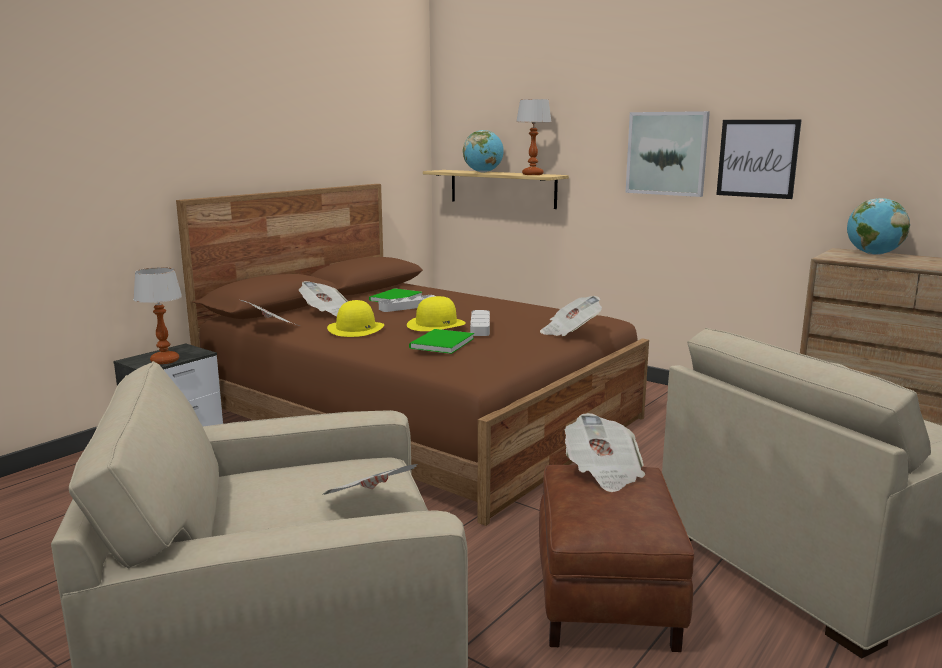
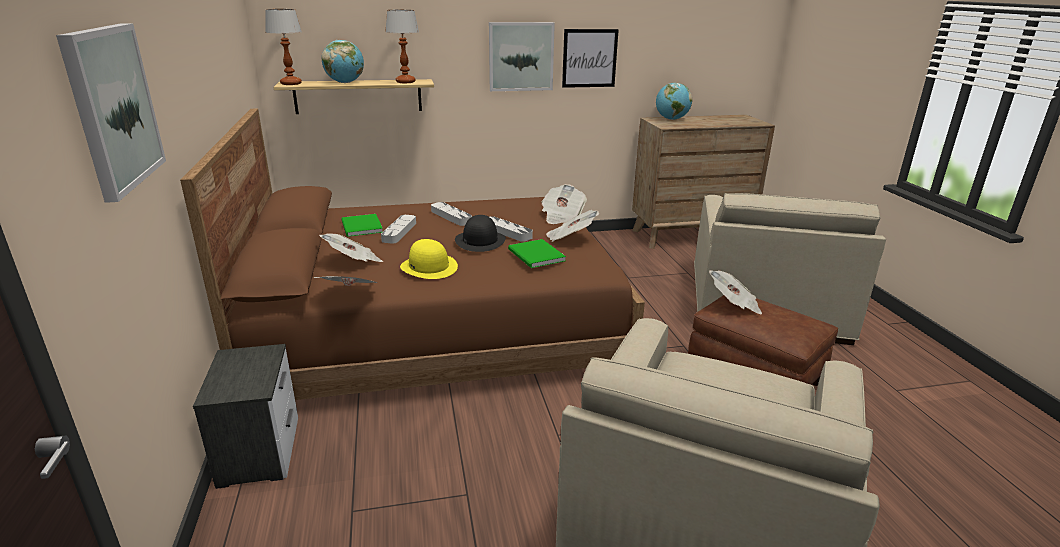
camera: 50 degrees left, 10 degrees up
table lamp [133,267,182,364] -> table lamp moved to [265,9,302,85]
newspaper [323,464,418,495] -> newspaper moved to [546,210,599,242]
yellow hat [407,296,466,331] -> black hat [455,215,506,252]
none -> picture [56,23,166,203]
none -> grey tray [431,202,472,226]

